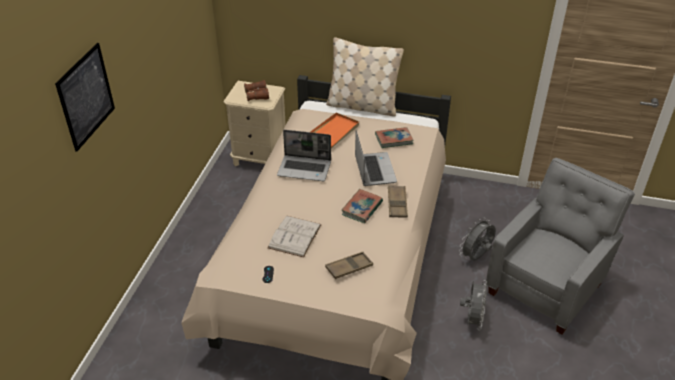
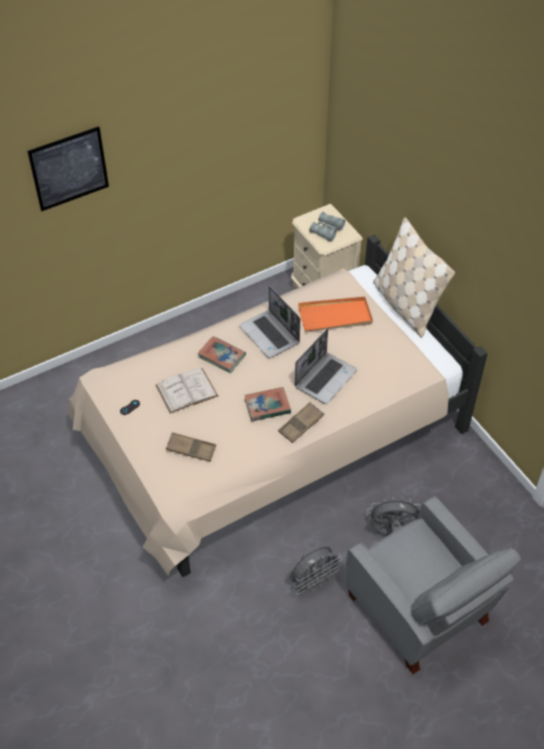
camera: 45 degrees right, 10 degrees up
brown binoculars [244,80,269,101] -> grey binoculars [309,212,345,242]
book [375,127,414,148] -> book moved to [197,336,246,373]
grey armchair [486,158,635,334] -> grey armchair turned 60 degrees clockwise [344,496,521,674]

